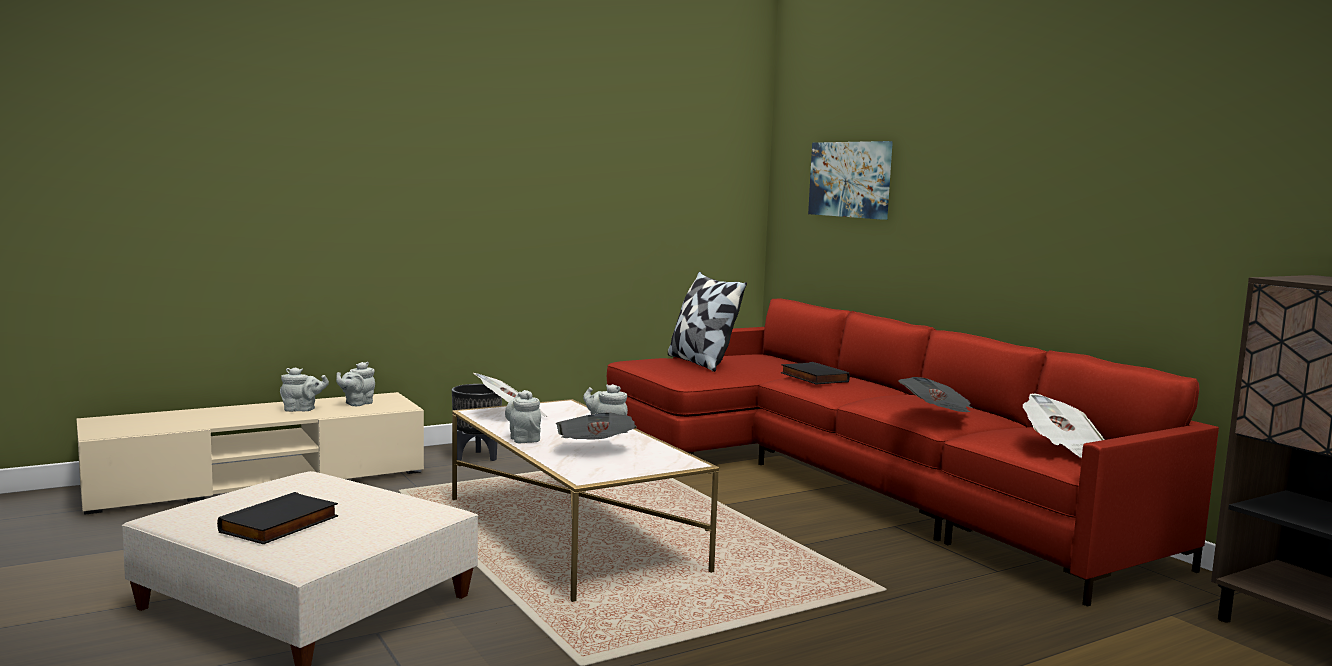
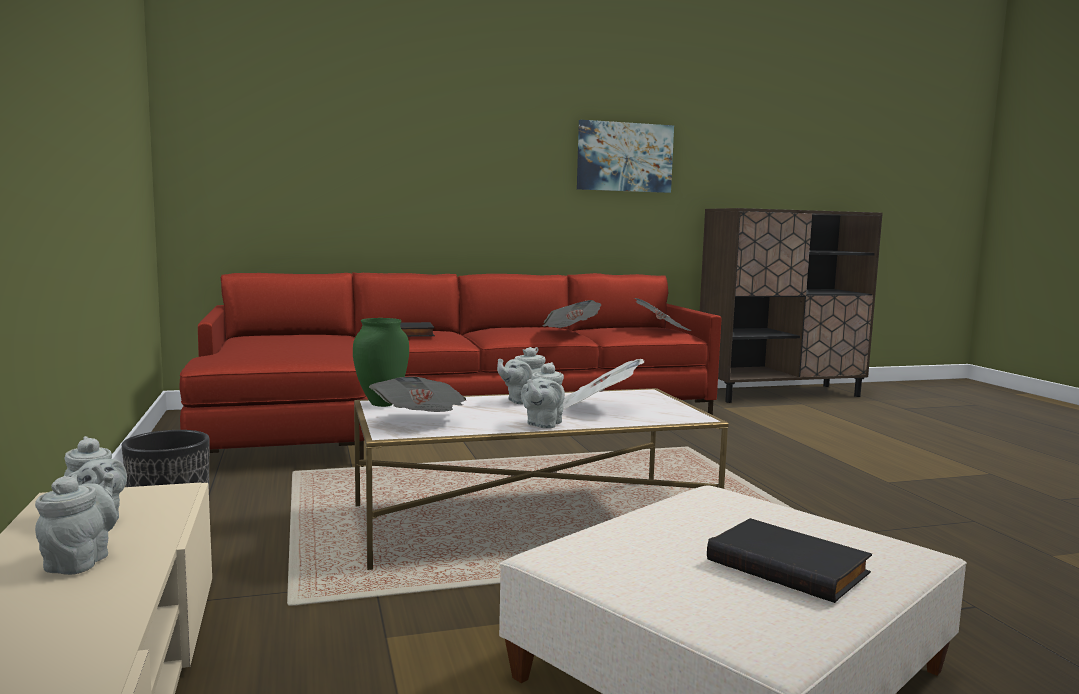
camera: 75 degrees left, 0 degrees up
grey teapot [505,390,541,443] -> grey teapot turned 60 degrees counterclockwise [521,362,565,429]
pillow [668,272,747,372] -> none
picture [808,141,893,220] -> picture moved to [577,120,674,193]
none -> green vase [353,318,409,407]

